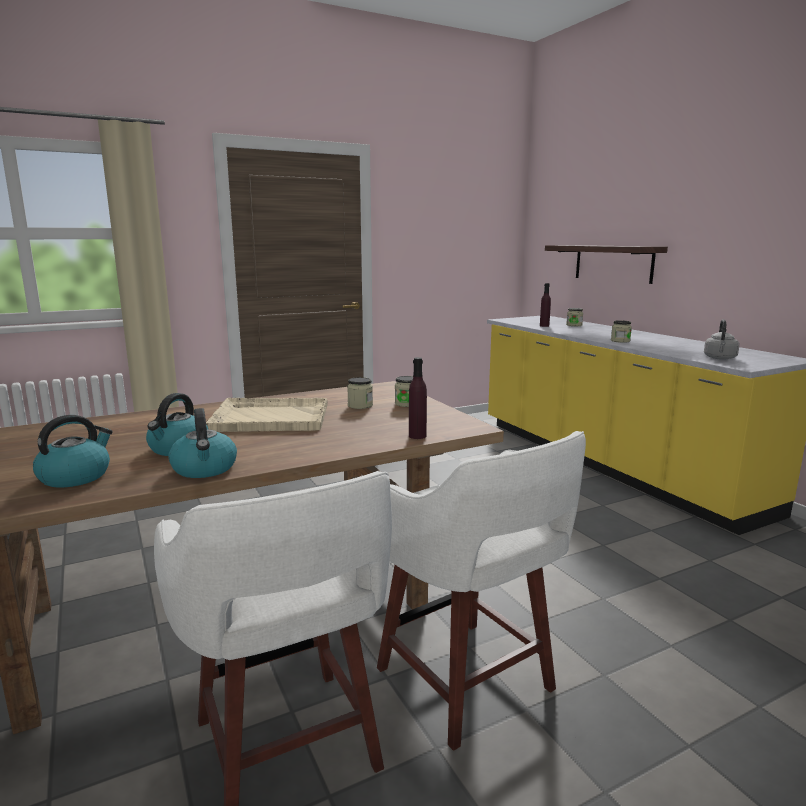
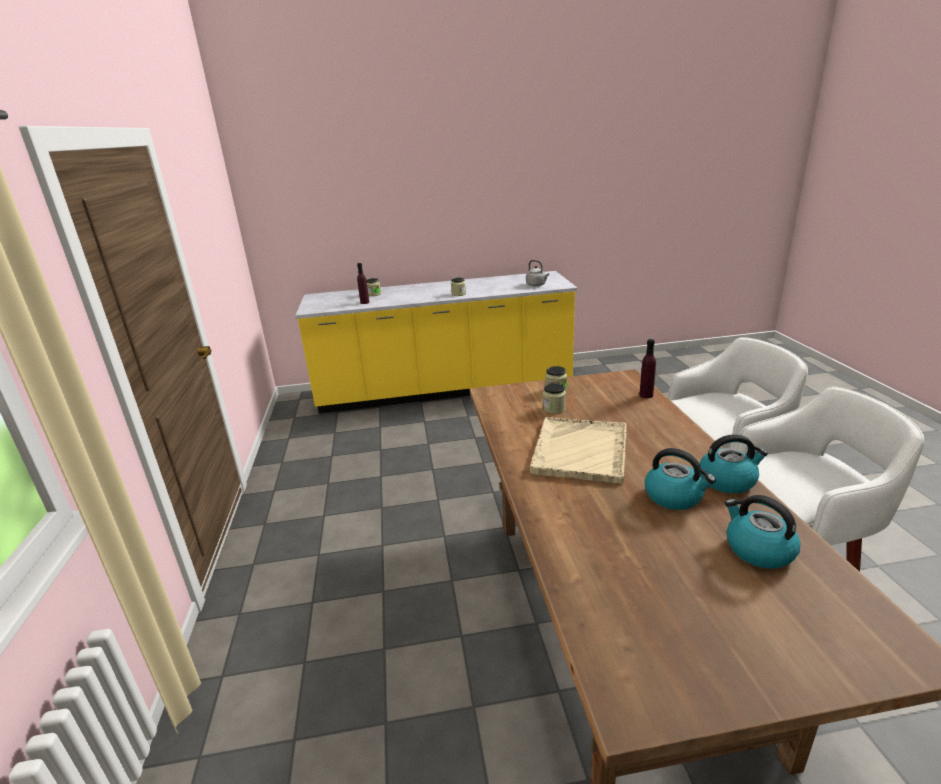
camera: 70 degrees left, 10 degrees up
shelf [545,245,668,284] -> none

